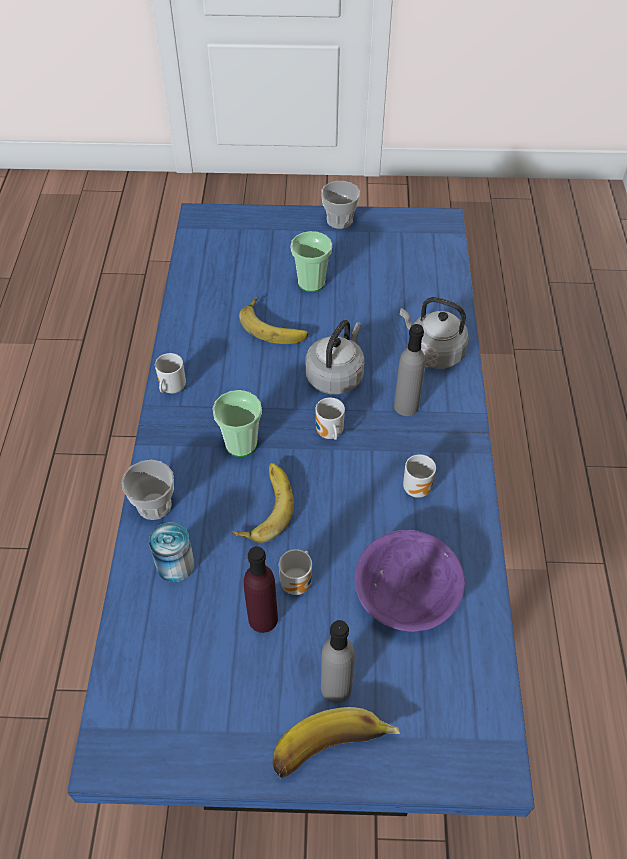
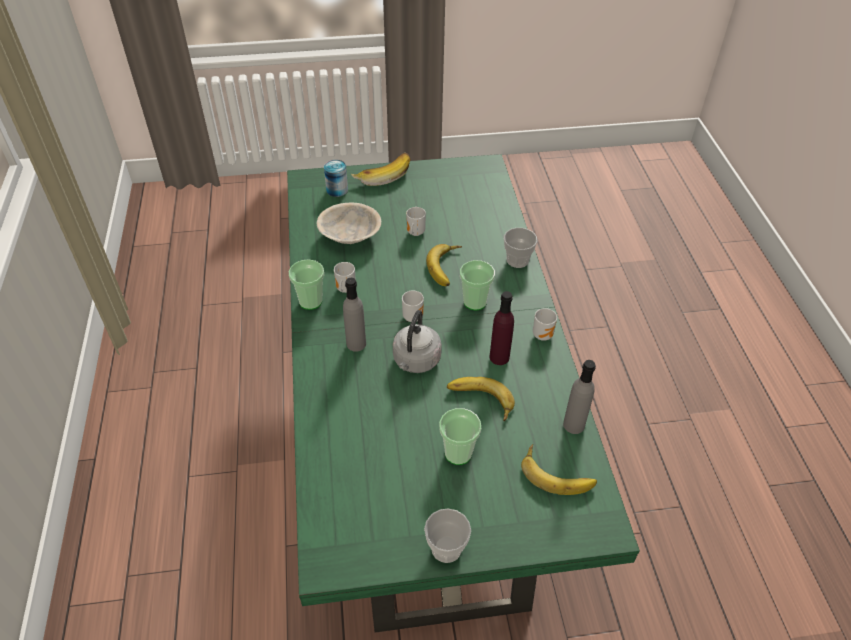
camera: 170 degrees right, 5 degrees down
blue dining table [67,203,535,817] -> green dining table [287,154,640,633]
can [149,522,195,582] -> can moved to [324,160,348,197]
purple bottle [244,546,278,633] -> purple bottle moved to [489,291,514,365]
grey bottle [321,620,355,703] -> grey bottle moved to [563,360,596,434]
purple bowl [354,530,465,632] -> beige bowl [317,203,381,244]
grey kettle [400,297,469,369] -> none
none -> cup [289,259,324,310]
none -> banana [521,444,597,495]

